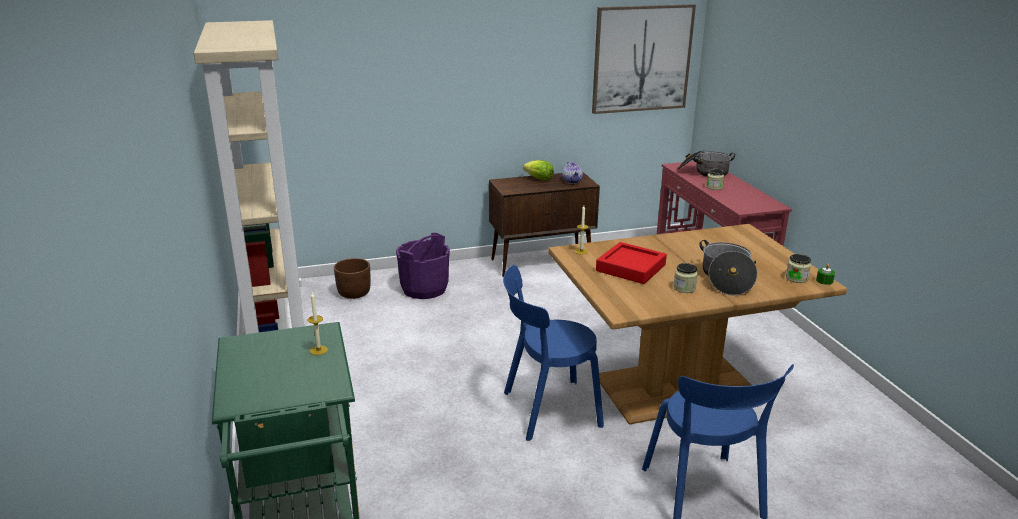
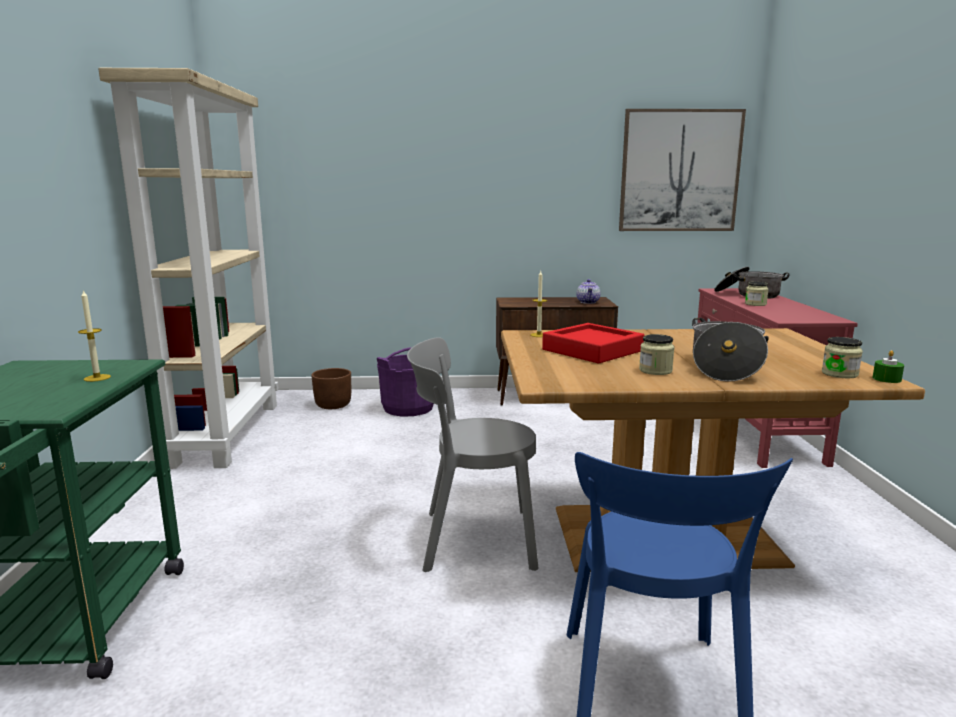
camera: 15 degrees right, 10 degrees down
blue chair [503,265,604,441] -> grey chair [407,337,538,572]
lettuce [523,160,554,181] -> none

